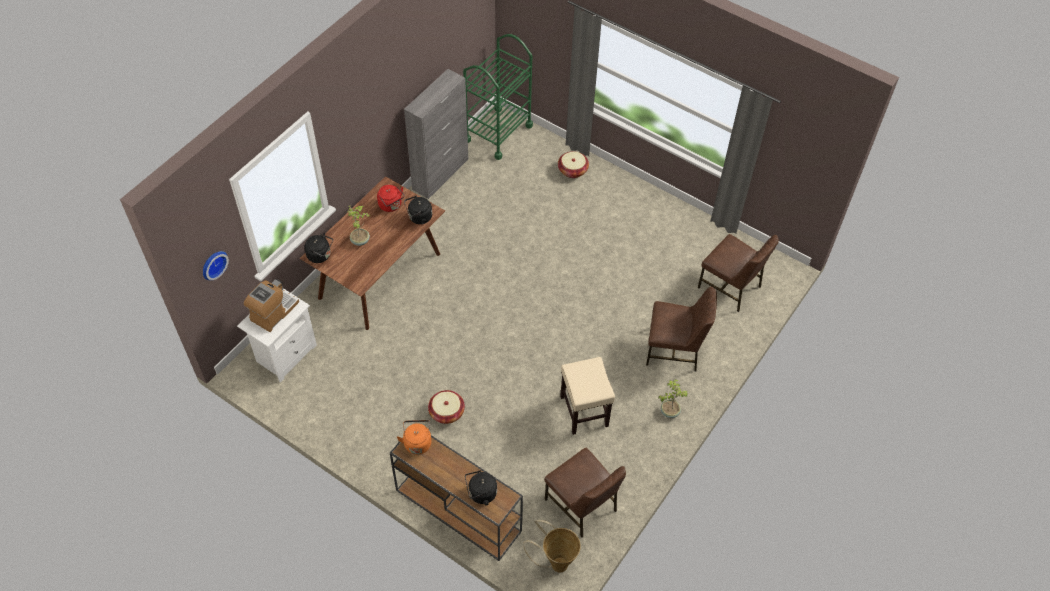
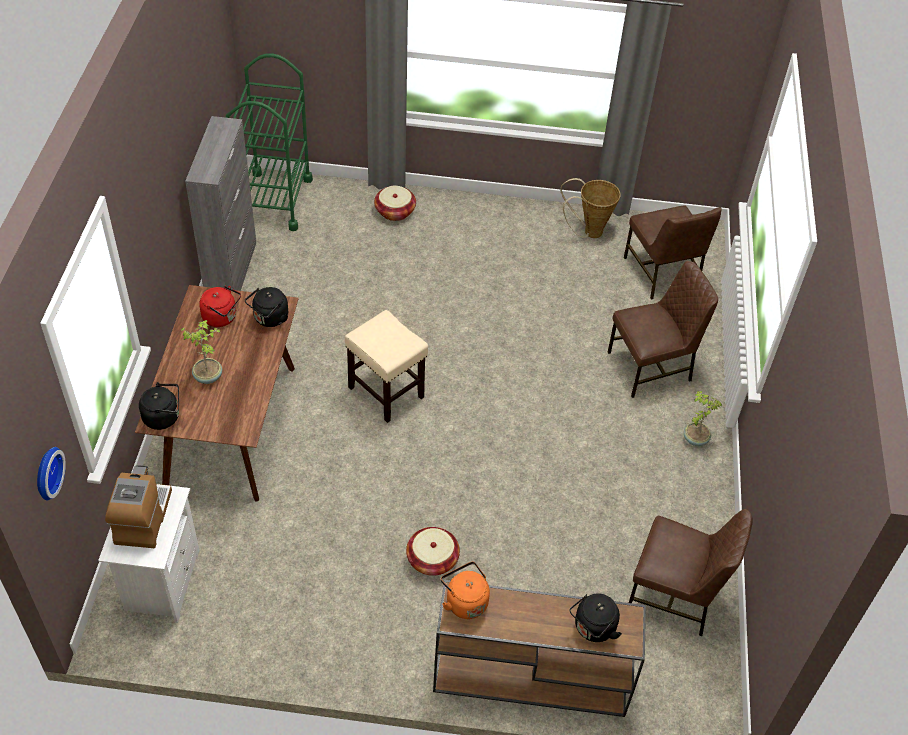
camera: 30 degrees left, 5 degrees down
basket [523,520,581,573] -> basket moved to [560,178,621,238]
beige stool [560,357,615,435] -> beige stool moved to [345,310,428,423]
brown chair [698,234,779,312] -> brown chair turned 60 degrees clockwise [624,205,722,300]

